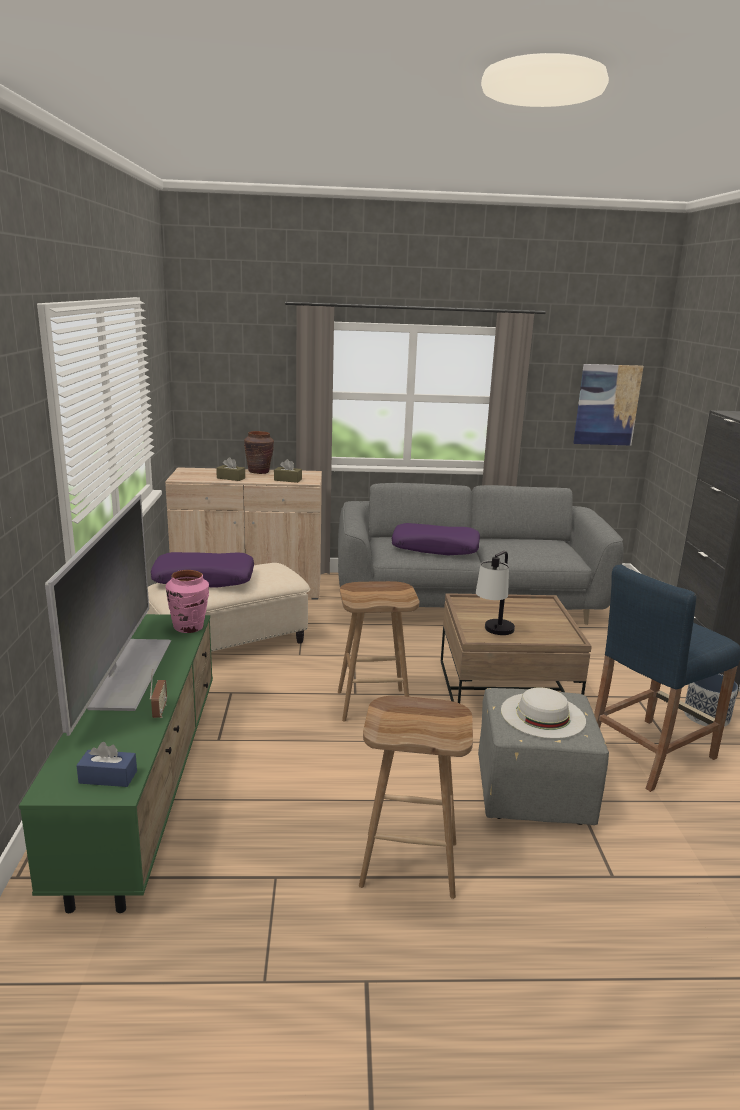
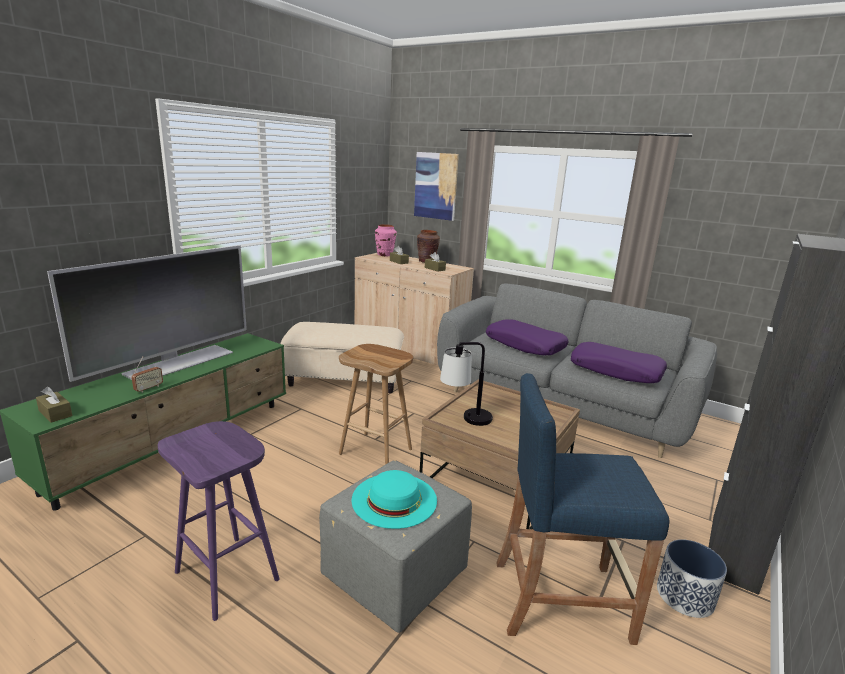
camera: 35 degrees right, 0 degrees up
blue tissue box [76,742,137,787] -> brown tissue box [36,387,73,423]
purple pillow [151,552,254,588] -> purple pillow moved to [571,342,667,383]
pink vase [165,570,209,633] -> pink vase moved to [375,224,397,256]
brown stool [359,696,473,899] -> purple stool [158,421,279,621]
white hat [501,687,586,739] -> turquoise hat [351,470,437,529]
picture [573,364,644,445] -> picture moved to [414,152,459,221]

